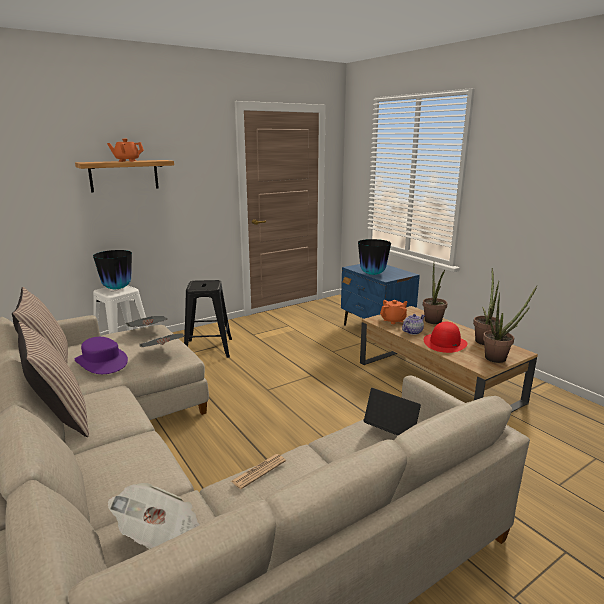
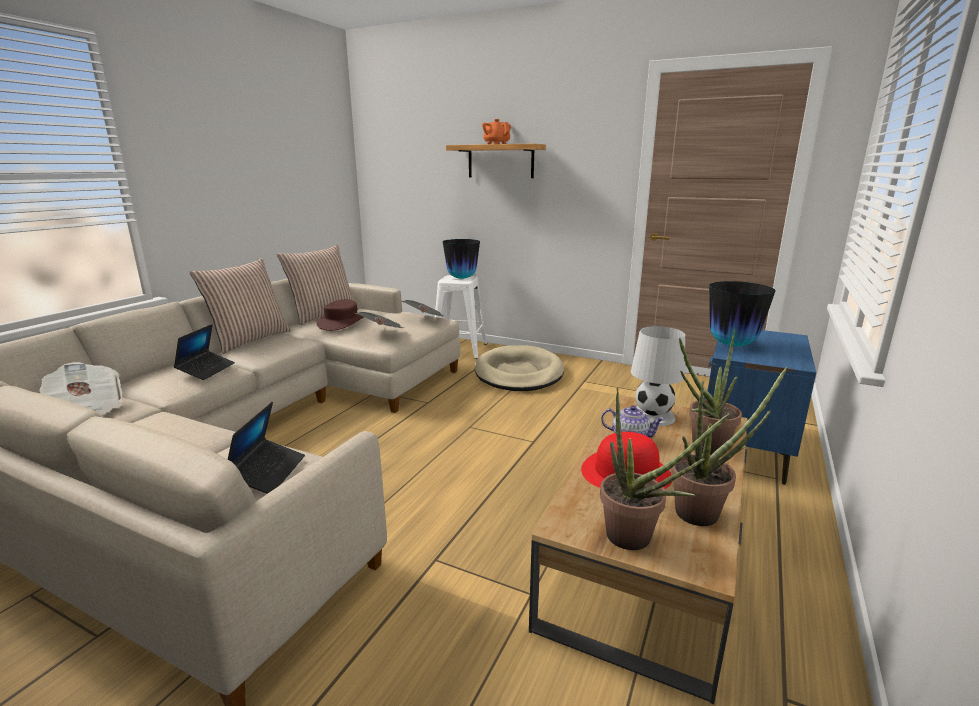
camera: 60 degrees right, 0 degrees up
purple hat [75,337,128,374] -> brown hat [316,299,363,331]
black stool [184,280,232,358] -> beige dog bed [474,345,564,391]
newspaper [231,454,286,489] -> none
orange teapot [380,300,408,324] -> white table lamp [631,326,685,426]
none -> laptop [174,324,235,380]

